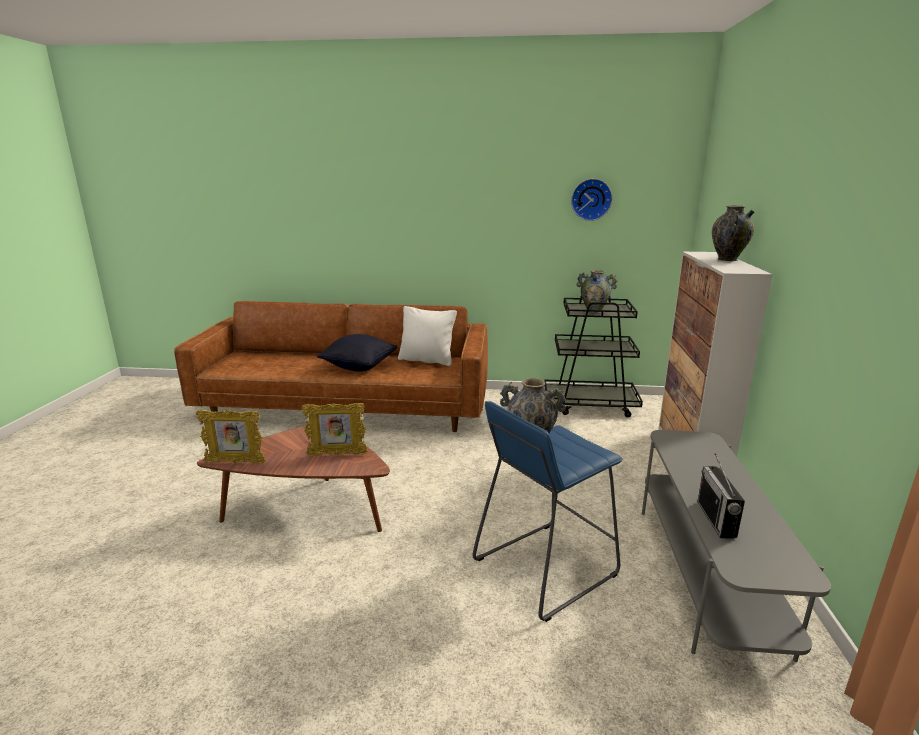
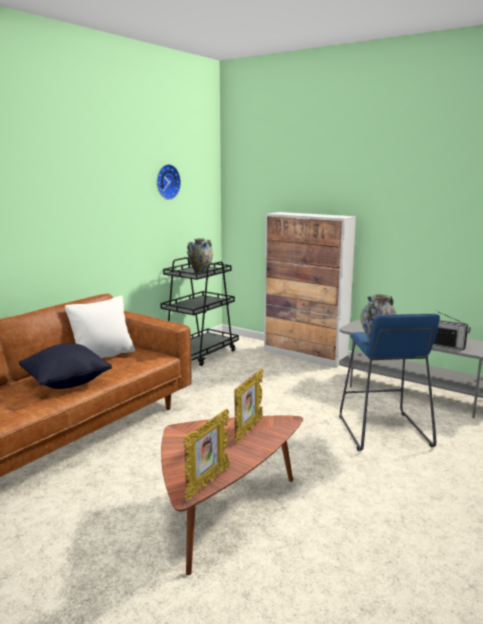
camera: 60 degrees left, 5 degrees down
vase [712,205,754,261] -> none

